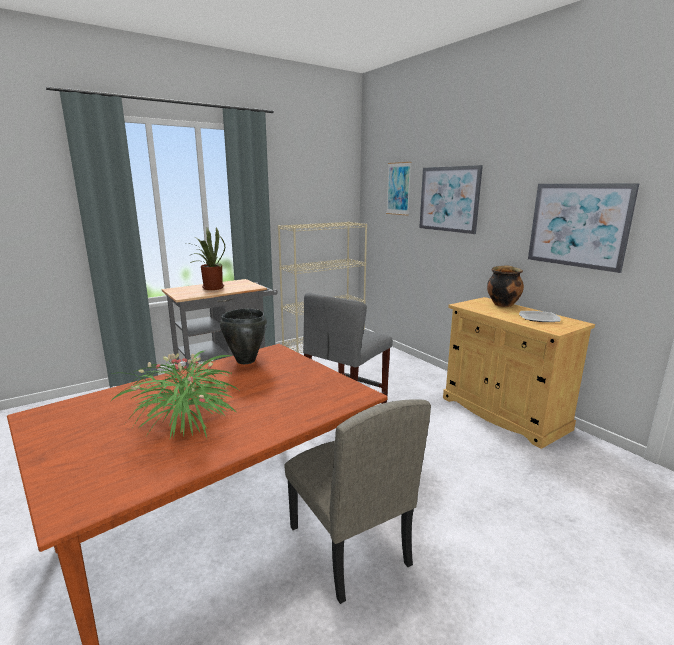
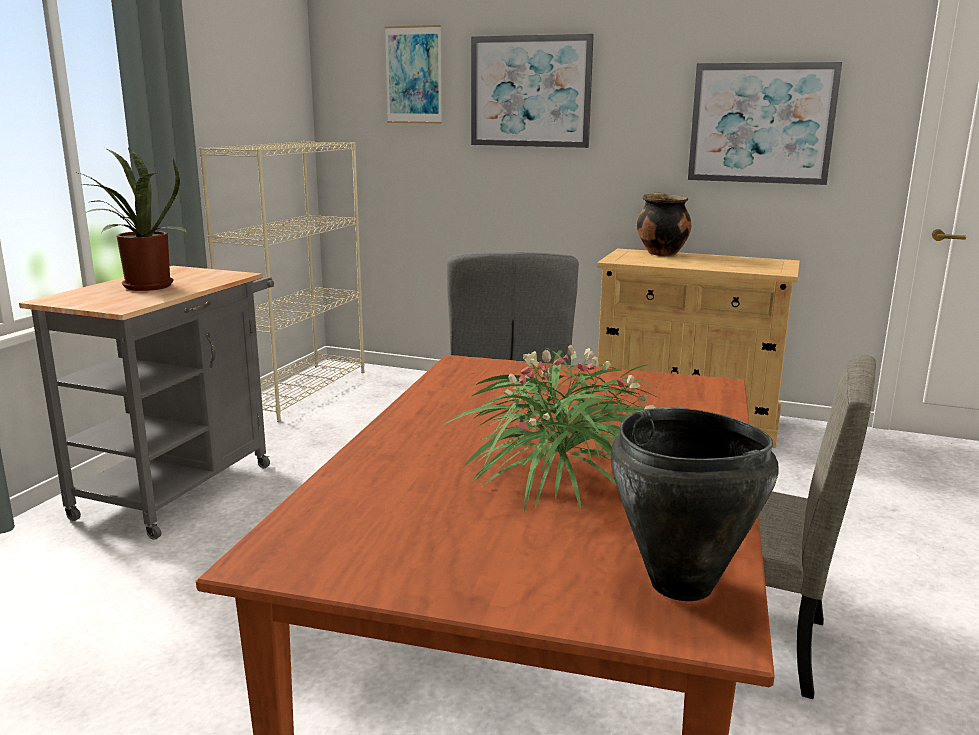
camera: 35 degrees left, 0 degrees up
black cooking pot [220,308,267,364] -> black cooking pot moved to [611,408,779,601]
plate [519,311,561,322] -> none

